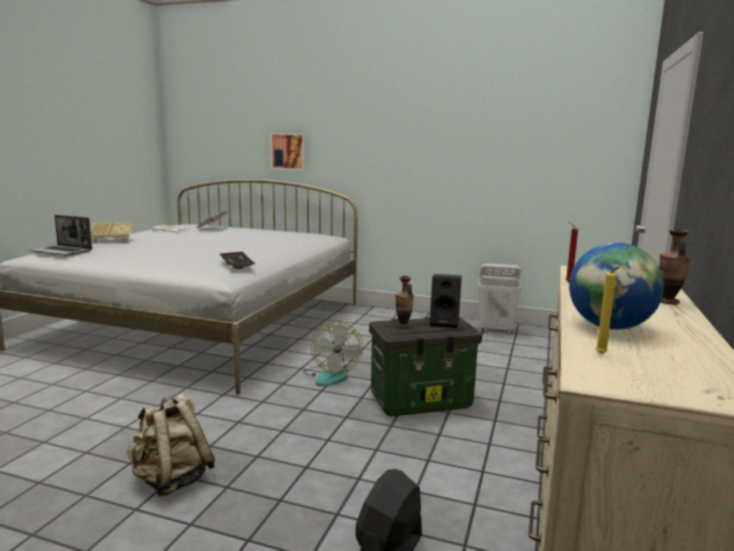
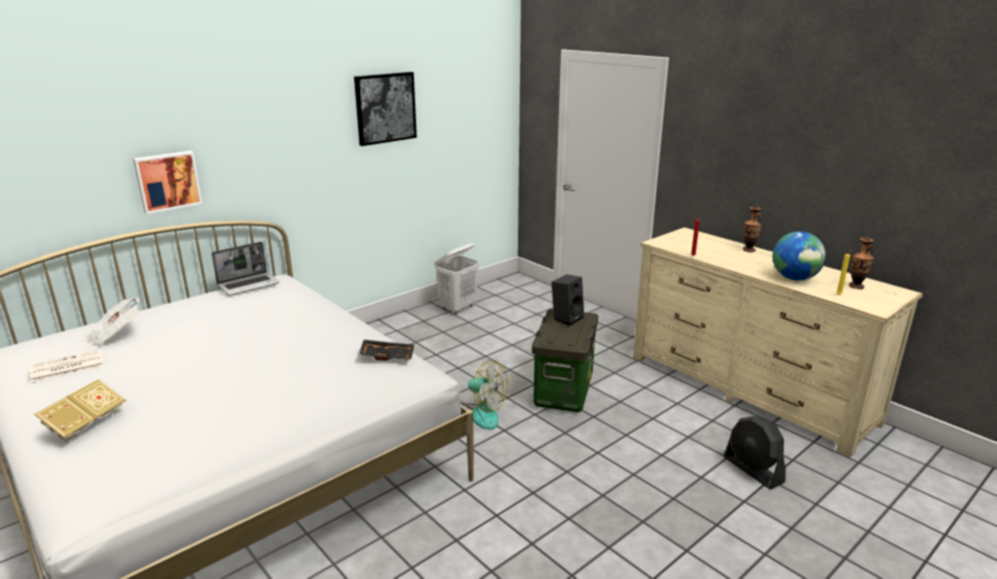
camera: 60 degrees left, 10 degrees up
laptop [30,215,92,256] -> laptop moved to [212,242,280,295]
beige backpack [127,394,215,497] -> none
vase [395,276,414,328] -> vase moved to [849,238,873,289]
none -> picture [354,72,417,146]

